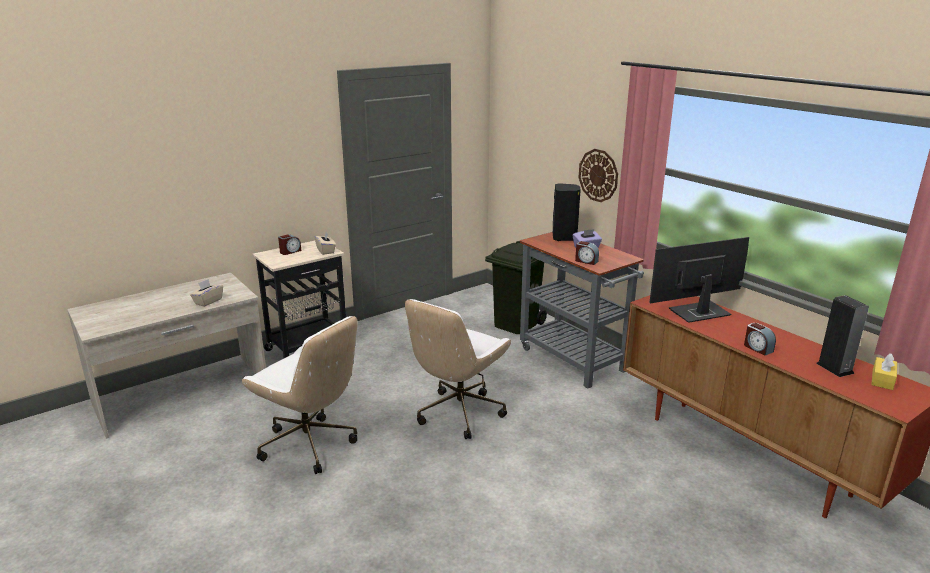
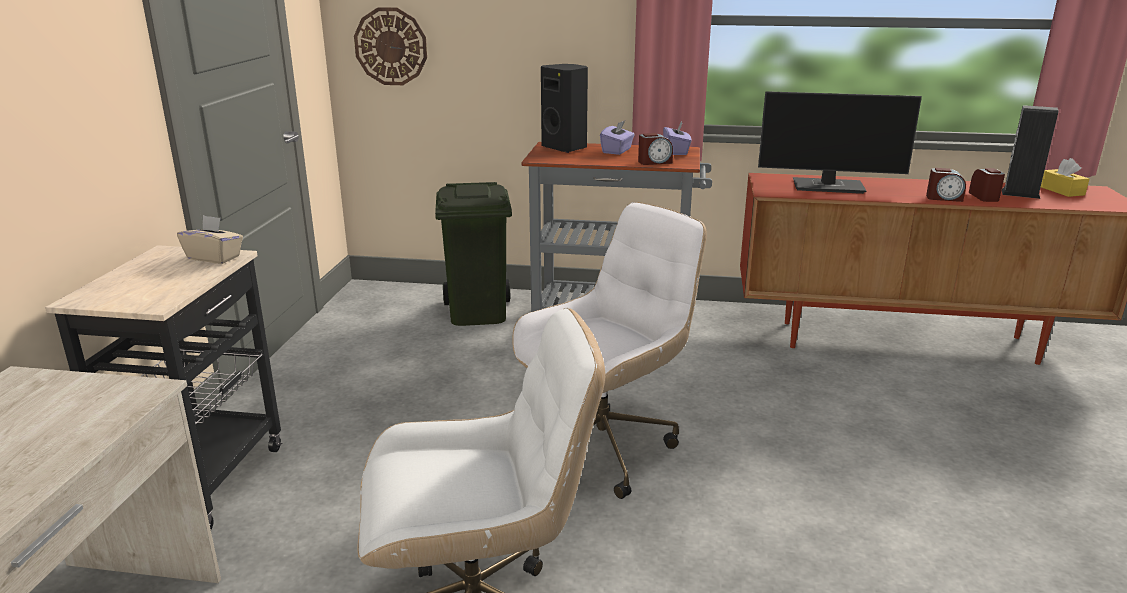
camera: 45 degrees left, 0 degrees up
beige tissue box [190,279,223,307] -> none
alarm clock [278,234,301,255] -> alarm clock moved to [969,168,1005,202]
white office chair [405,299,511,439] -> white office chair turned 120 degrees counterclockwise [512,202,707,499]
wall clock [578,149,618,202] -> wall clock moved to [354,7,427,85]
monitor [649,237,749,323] -> monitor turned 105 degrees counterclockwise [758,91,922,194]
none -> purple tissue box [663,120,691,155]

